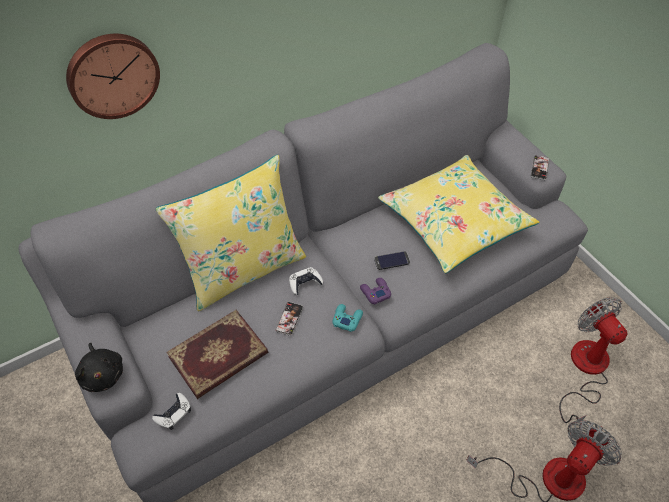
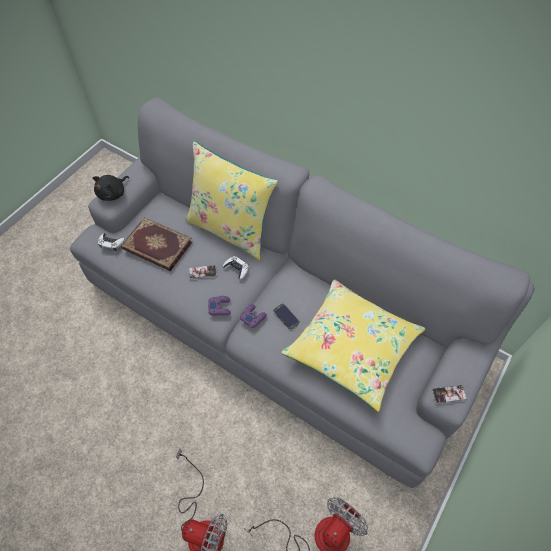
camera: 65 degrees right, 5 degrees up
wall clock [66,34,160,119] -> none
turquoise game controller [332,304,363,332] -> purple game controller [208,296,231,315]

